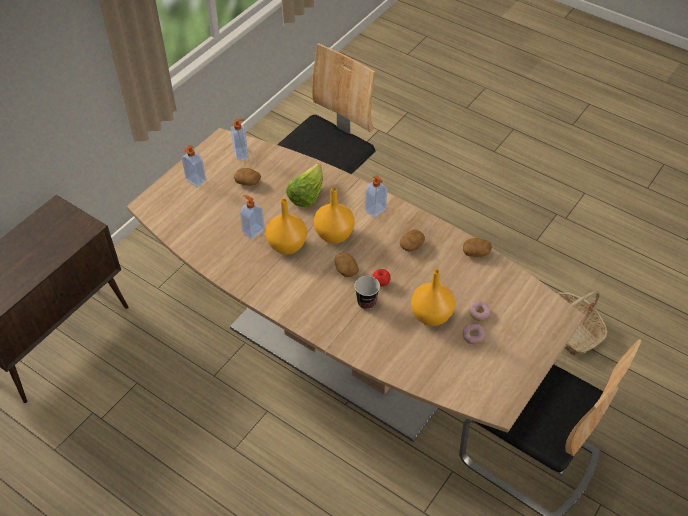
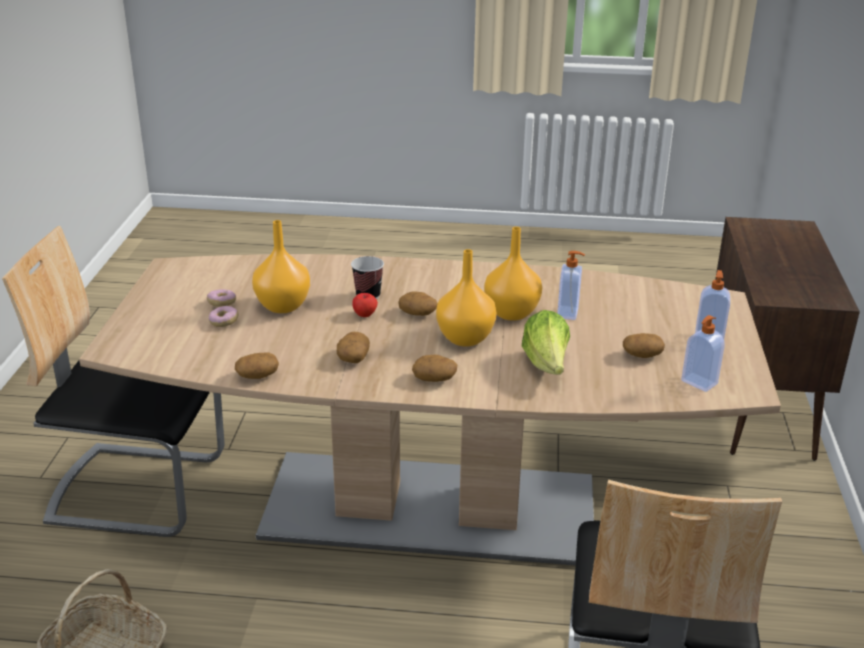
camera: 150 degrees right, 20 degrees down
soap dispenser [365,175,387,218] -> potato [412,355,457,382]

